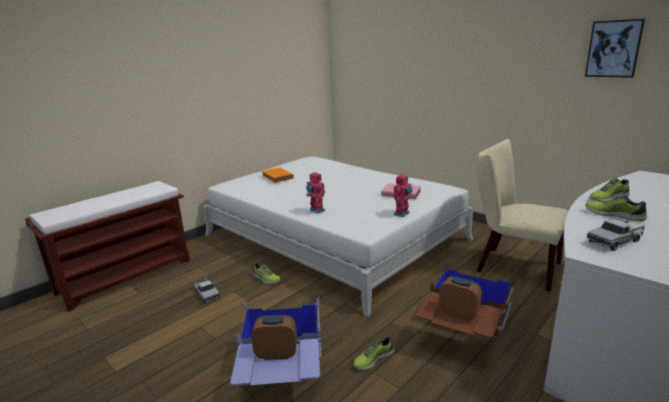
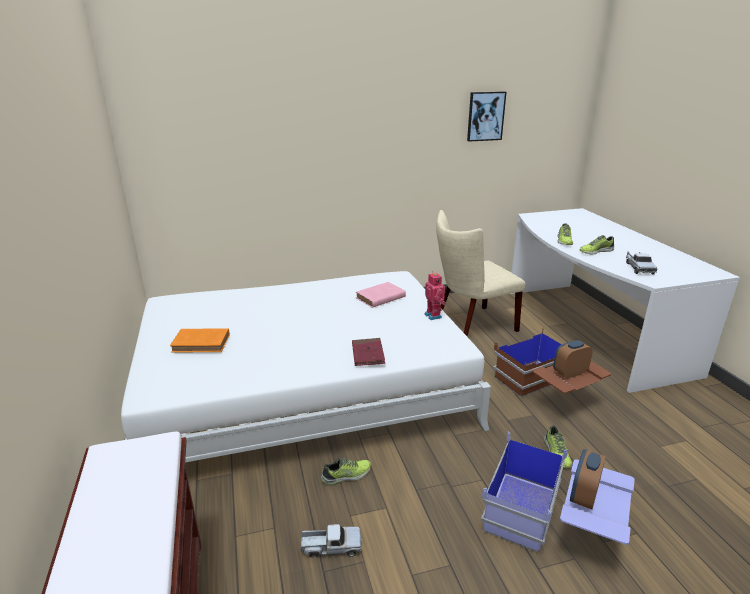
camera: 60 degrees left, 5 degrees up
toy robot [306,172,325,214] -> red book [352,338,385,366]

